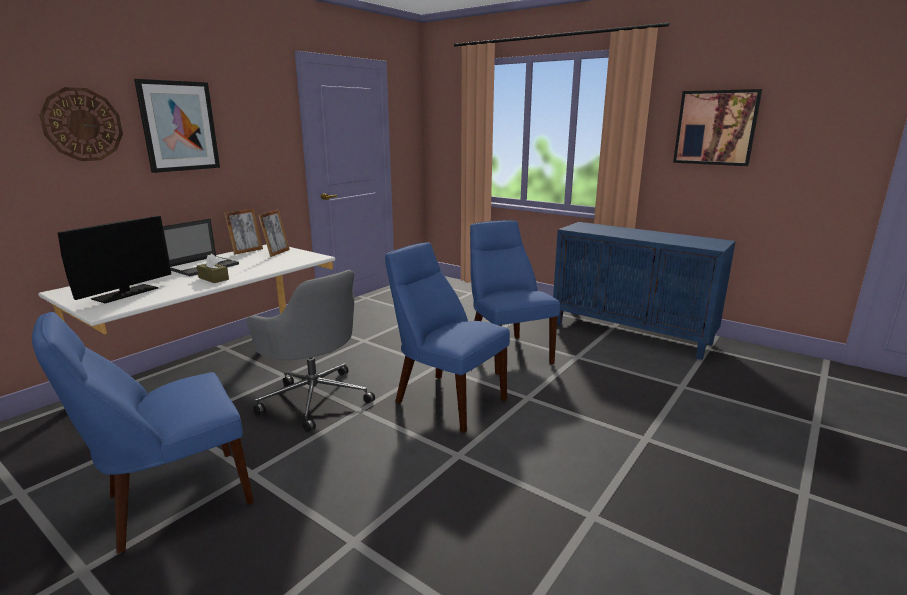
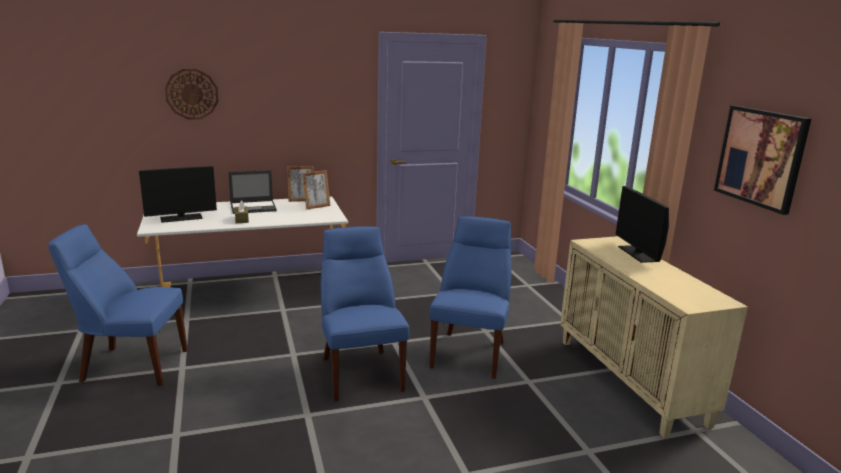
camera: 35 degrees right, 0 degrees up
picture [134,79,220,173] -> none
grey office chair [246,270,375,432] -> none
blue cabinet [553,222,736,360] -> beige cabinet [560,236,748,438]
none -> monitor [615,186,669,263]

